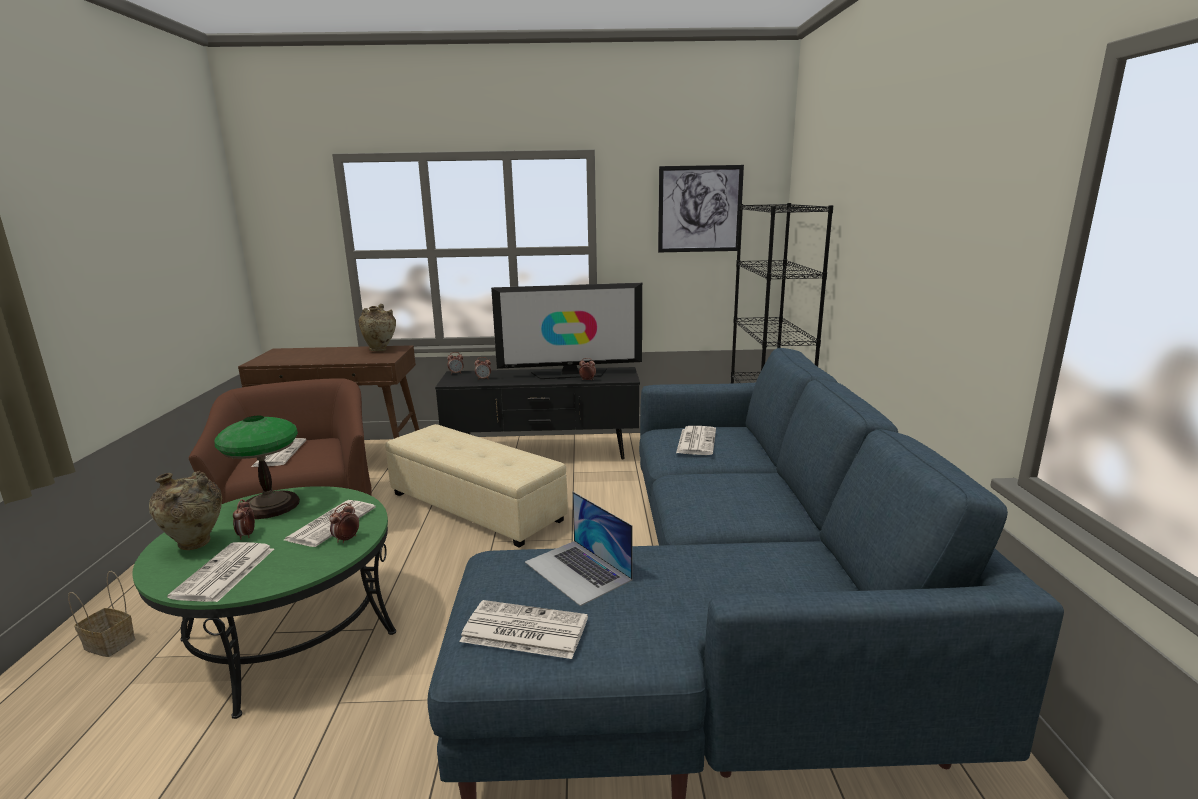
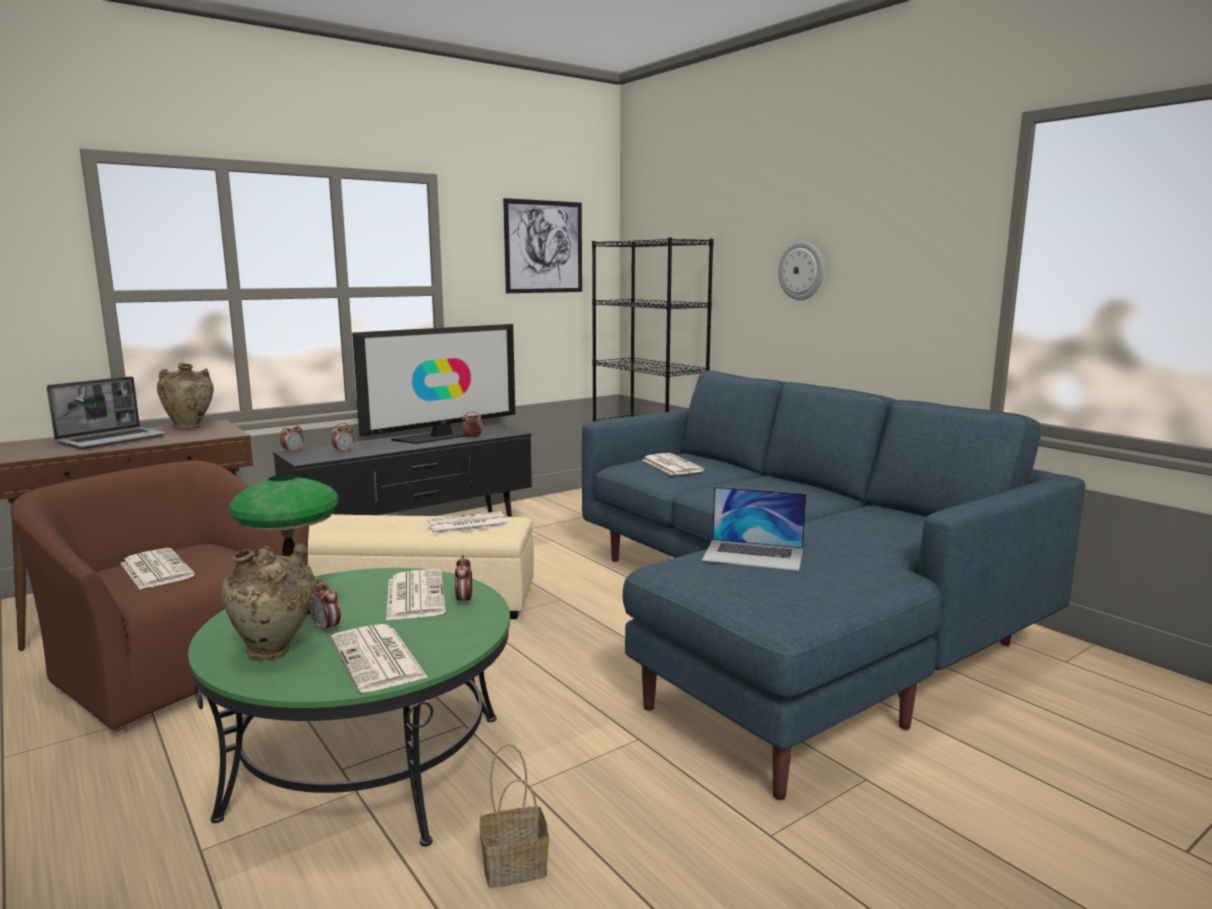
camera: 35 degrees left, 5 degrees down
basket [68,571,136,657] -> basket moved to [479,744,549,888]
newspaper [459,600,588,659] -> newspaper moved to [427,511,509,535]
none -> laptop [47,376,166,449]
none -> wall clock [778,241,824,300]

